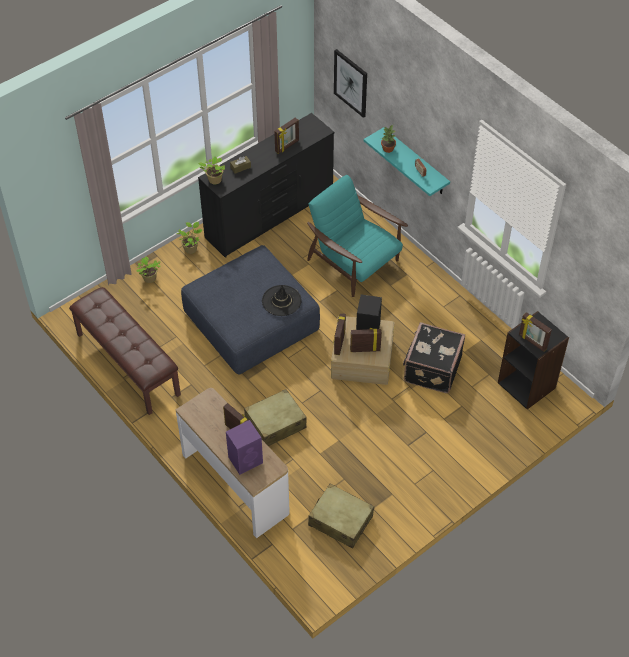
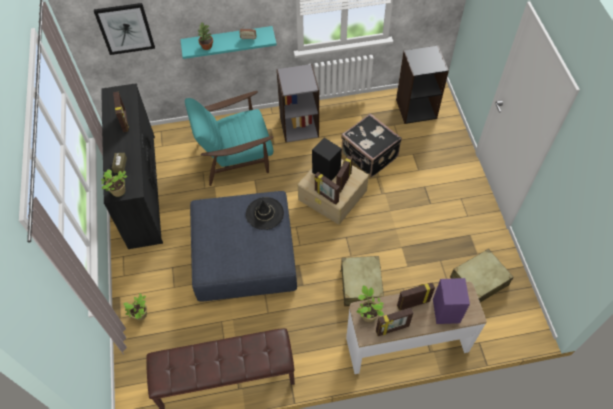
camera: 60 degrees left, 5 degrees up
potted plant [177,222,203,254] -> potted plant moved to [356,285,384,322]
picture frame [519,312,552,352] -> picture frame moved to [376,308,413,336]
none -> grey bookcase [276,64,319,143]

